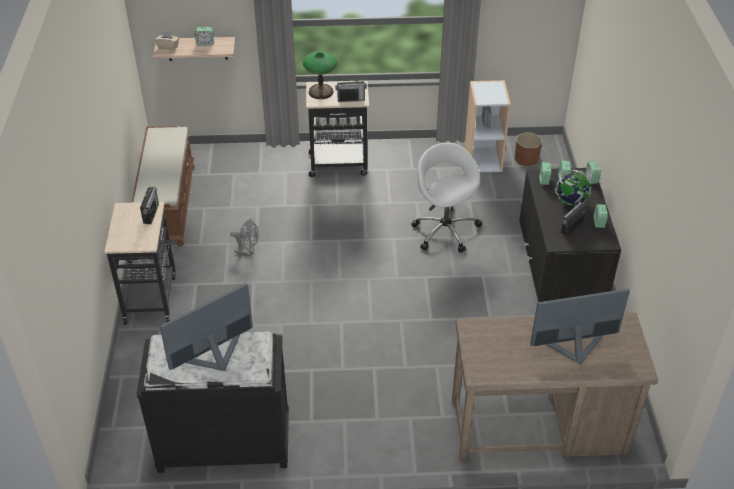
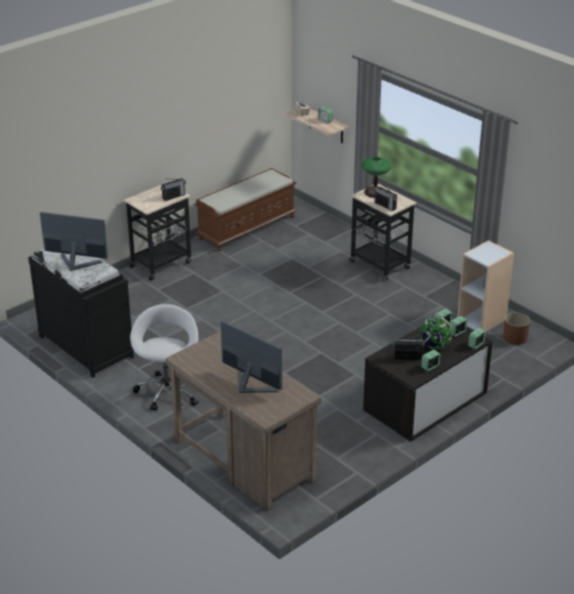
camera: 50 degrees right, 10 degrees down
grey fan [230,219,259,256] -> none
white office chair [411,143,482,252] -> white office chair moved to [130,304,199,411]

